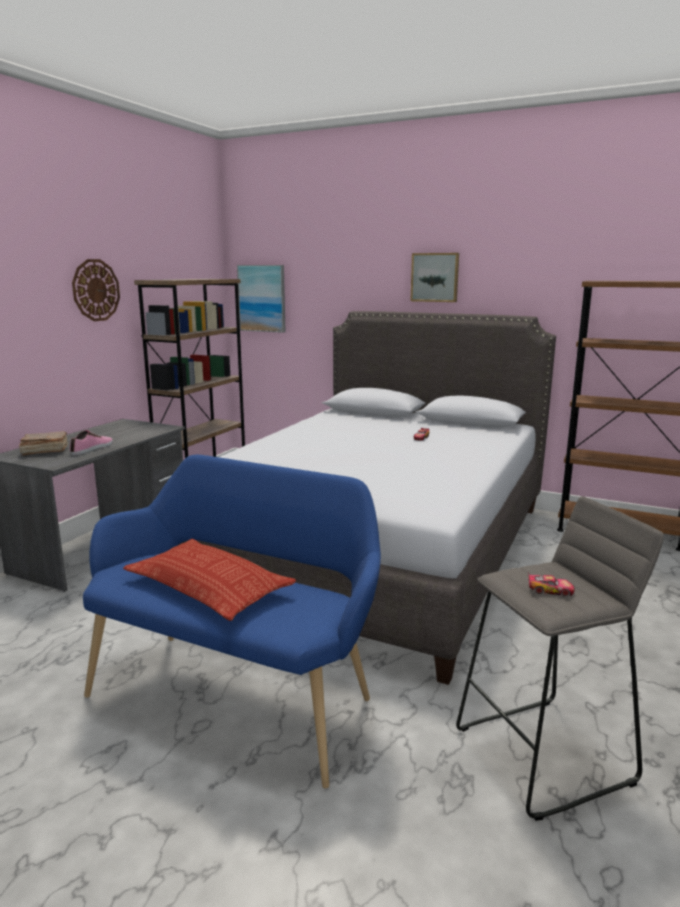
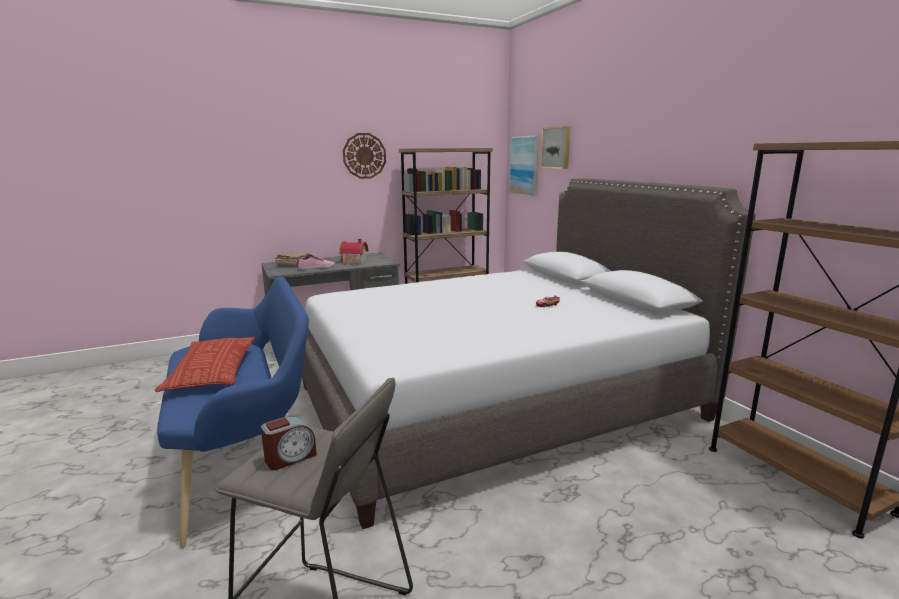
camera: 40 degrees right, 0 degrees up
picture [411,253,459,302] -> picture moved to [541,126,571,169]
toy car [528,572,575,596] -> alarm clock [261,416,317,470]
none -> toy house [339,239,368,266]

